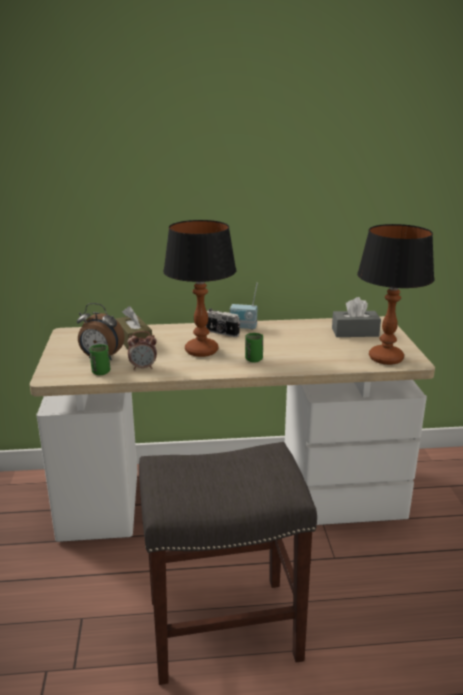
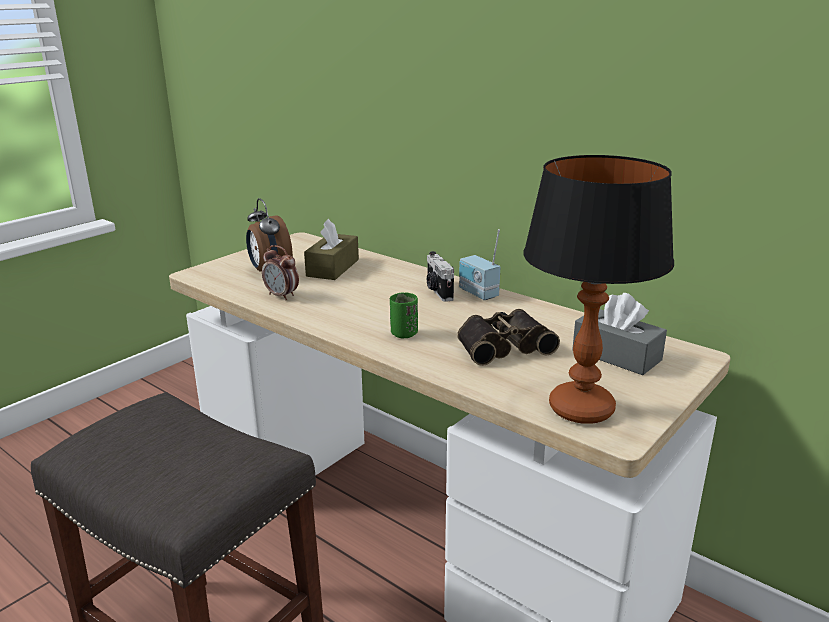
camera: 45 degrees right, 0 degrees up
green cup [89,344,110,375] -> none
table lamp [163,220,236,357] -> none
none -> binoculars [457,309,560,366]

